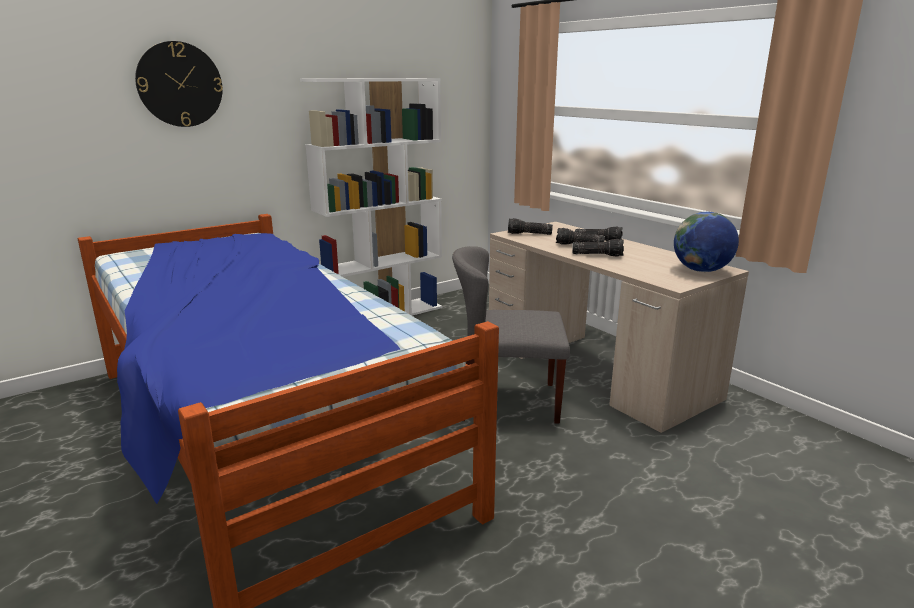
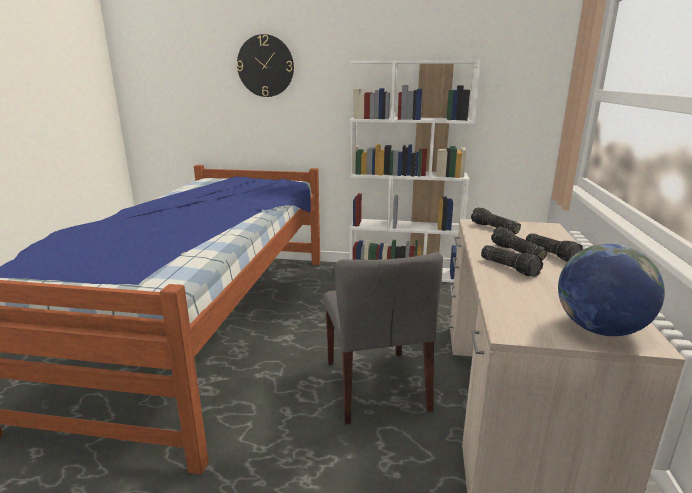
camera: 45 degrees right, 0 degrees up
grey chair [452,246,570,424] -> grey chair turned 150 degrees counterclockwise [324,252,443,425]

